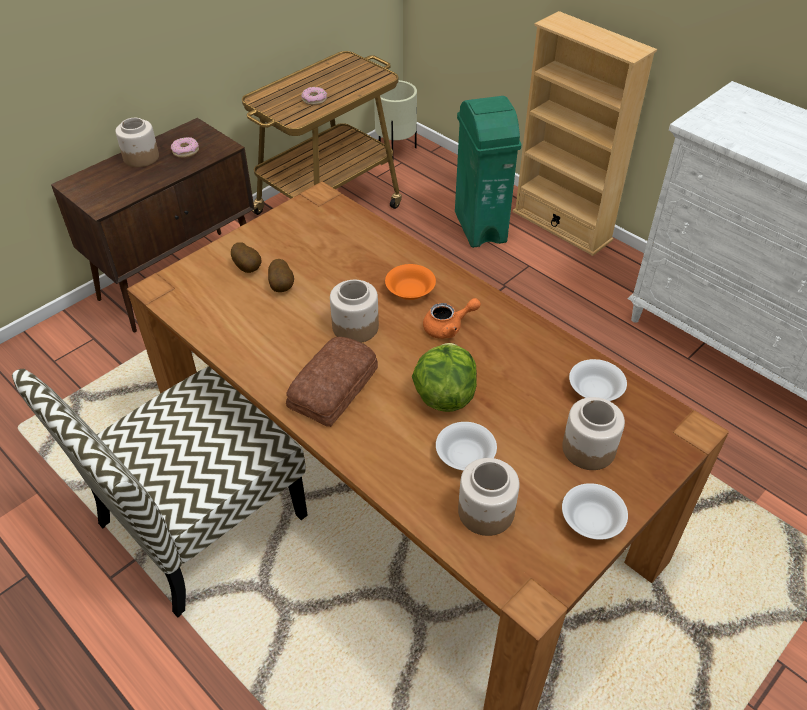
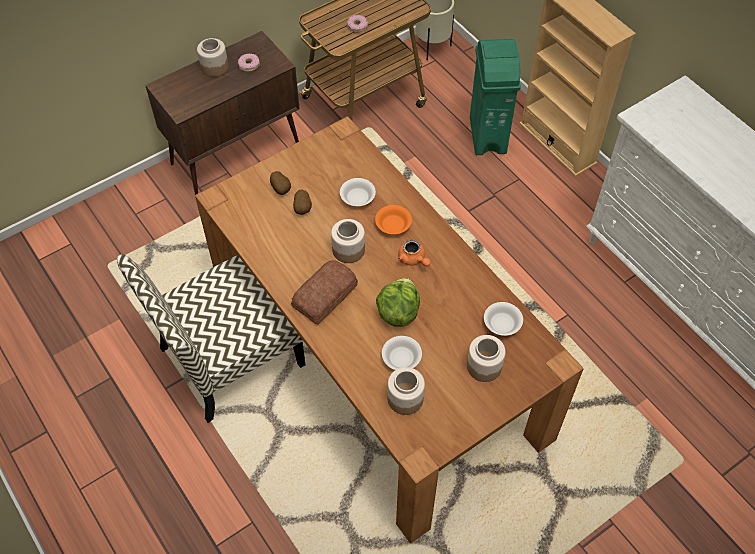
camera: 10 degrees right, 10 degrees up
orange teapot [423,298,481,339] -> orange teapot turned 60 degrees clockwise [398,240,431,266]
white bowl [562,483,628,540] -> white bowl moved to [340,178,376,206]

